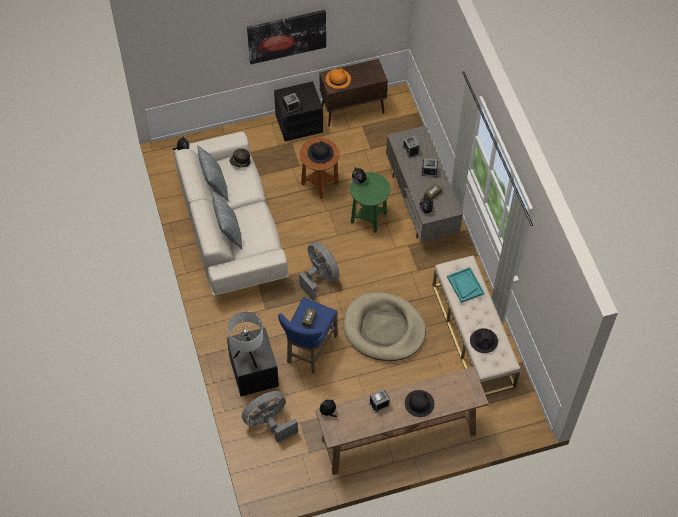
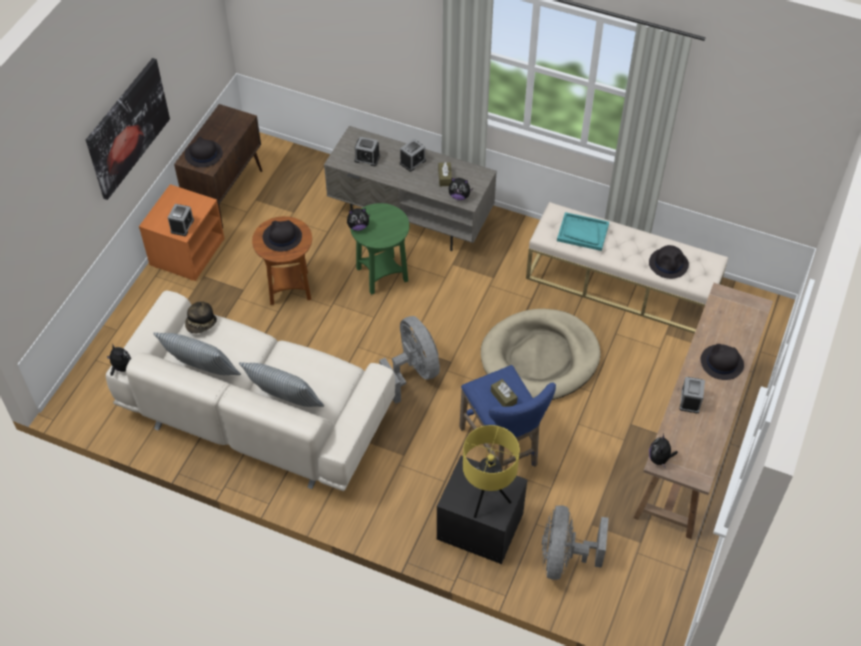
camera: 50 degrees left, 5 degrees down
white table lamp [228,311,266,368] -> yellow table lamp [463,425,520,518]
black nightstand [274,81,323,141] -> orange nightstand [139,184,225,281]
grey fan [299,241,340,301] -> grey fan turned 60 degrees clockwise [379,316,440,404]
orange hat [326,68,351,89] -> black hat [185,137,223,167]

